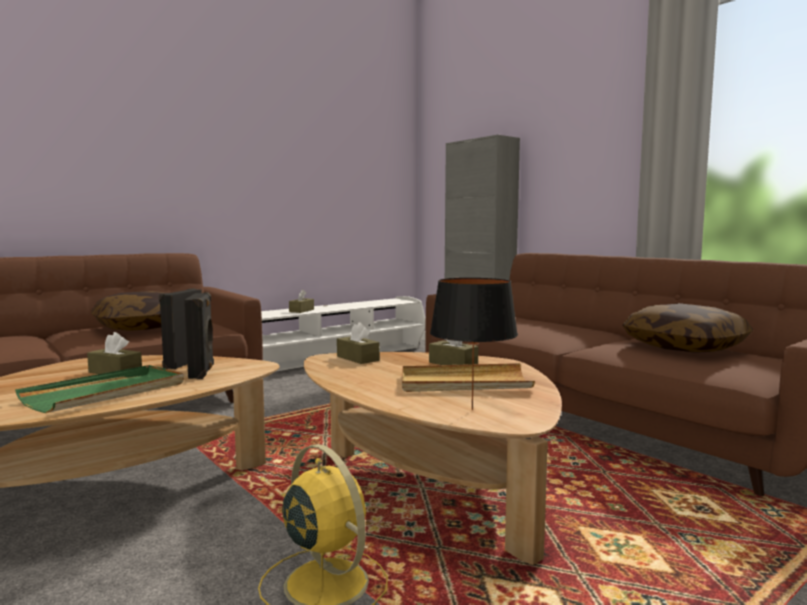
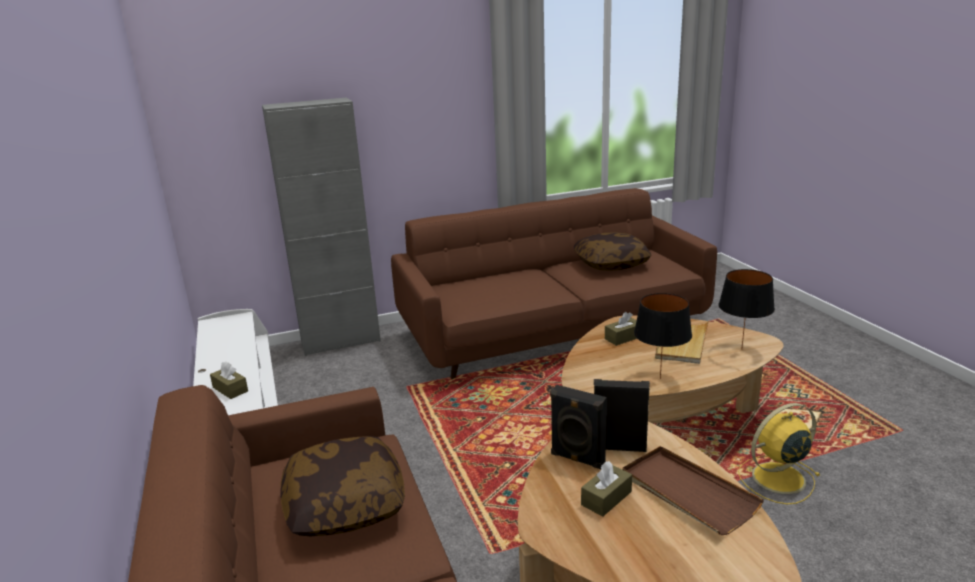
camera: 70 degrees left, 15 degrees up
green tray [15,365,184,413] -> brown tray [622,446,764,535]
brown tissue box [337,322,380,364] -> none
none -> black table lamp [634,293,692,379]

